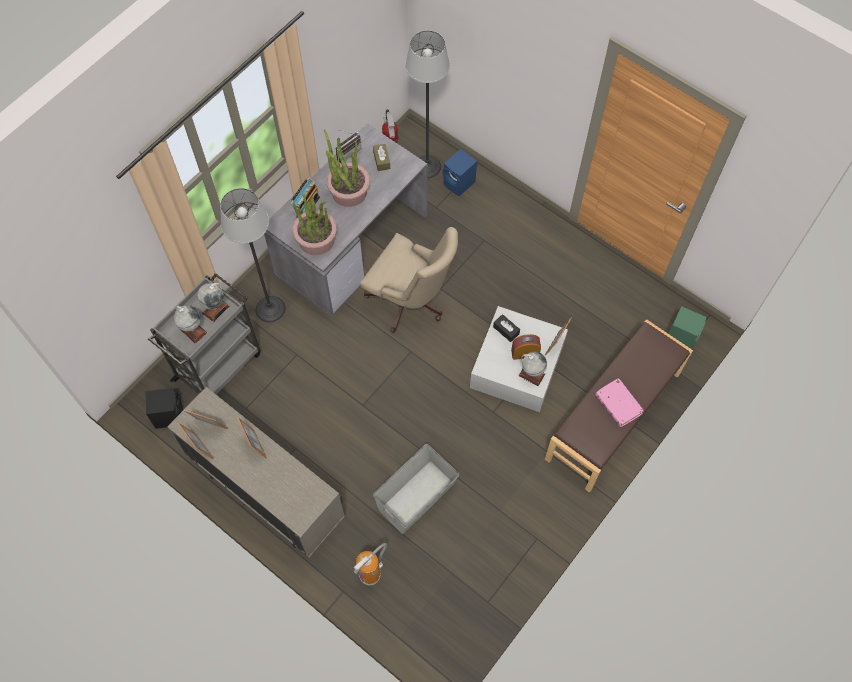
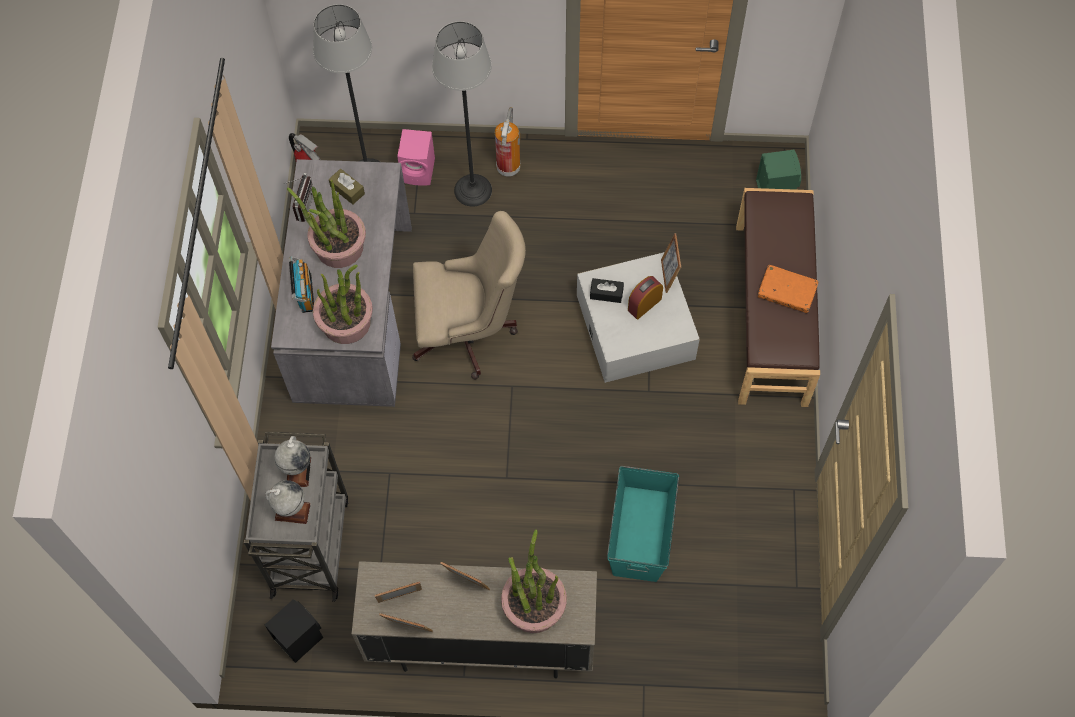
camera: 35 degrees left, 0 degrees up
floor lamp [220,188,286,323] -> floor lamp moved to [432,21,492,207]
fire extinguisher [354,543,387,586] -> fire extinguisher moved to [495,107,520,177]
grey storage box [373,444,459,534] -> turquoise storage box [607,466,679,582]
blue speaker [443,149,477,196] -> pink speaker [397,129,435,186]
globe [519,352,547,386] -> none
pink book [595,378,644,427] -> orange book [758,265,818,313]
none -> potted plant [501,529,567,633]

